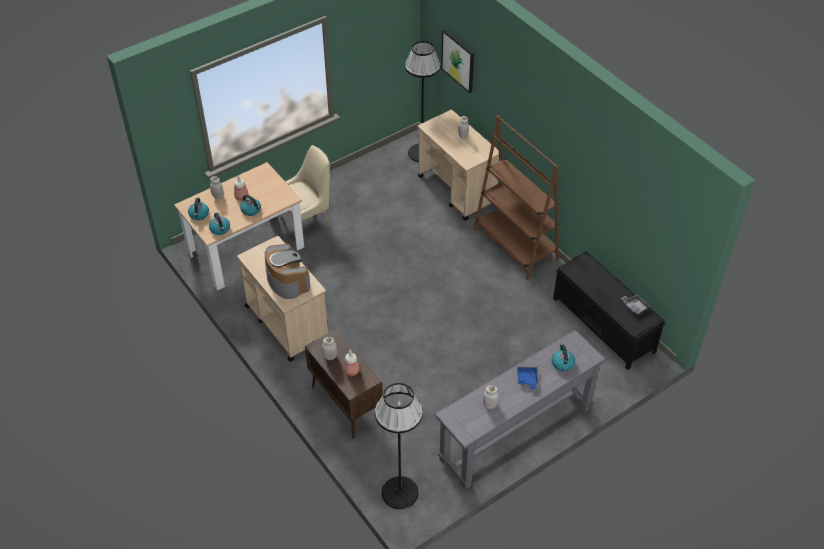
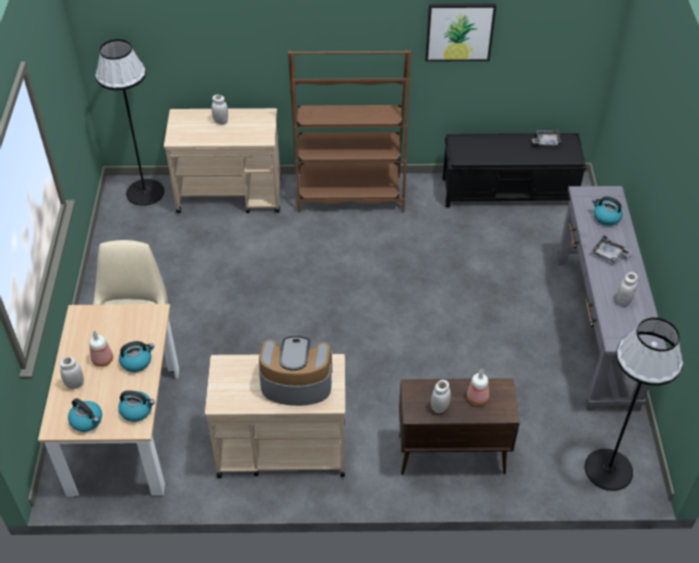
camera: 55 degrees left, 0 degrees up
picture [441,29,474,93] -> picture moved to [425,3,496,62]
blue tray [517,367,538,389] -> grey tray [592,235,632,262]

